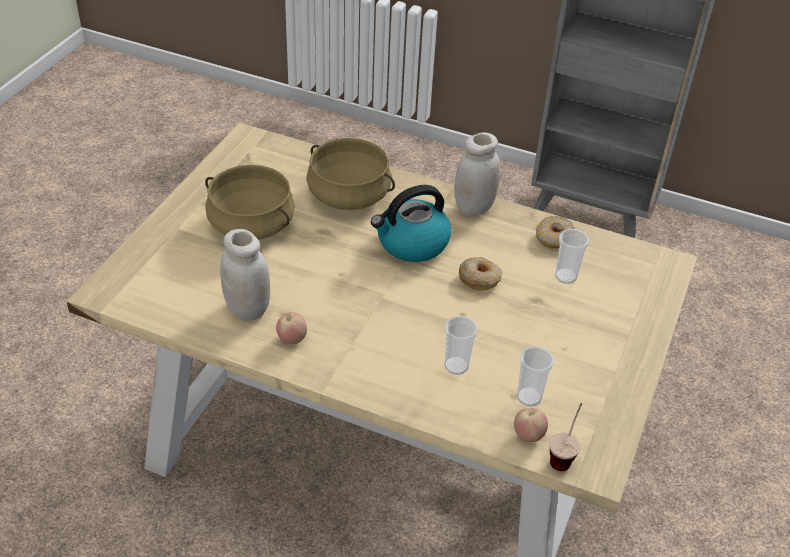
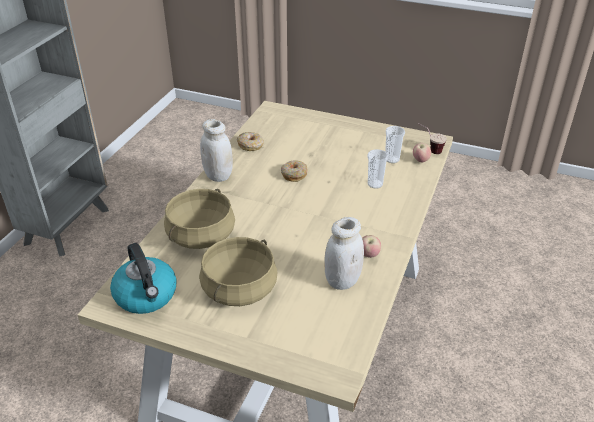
camera: 90 degrees left, 5 degrees down
kettle [371,185,451,262] -> kettle moved to [110,243,177,314]
cup [555,229,589,284] -> none

